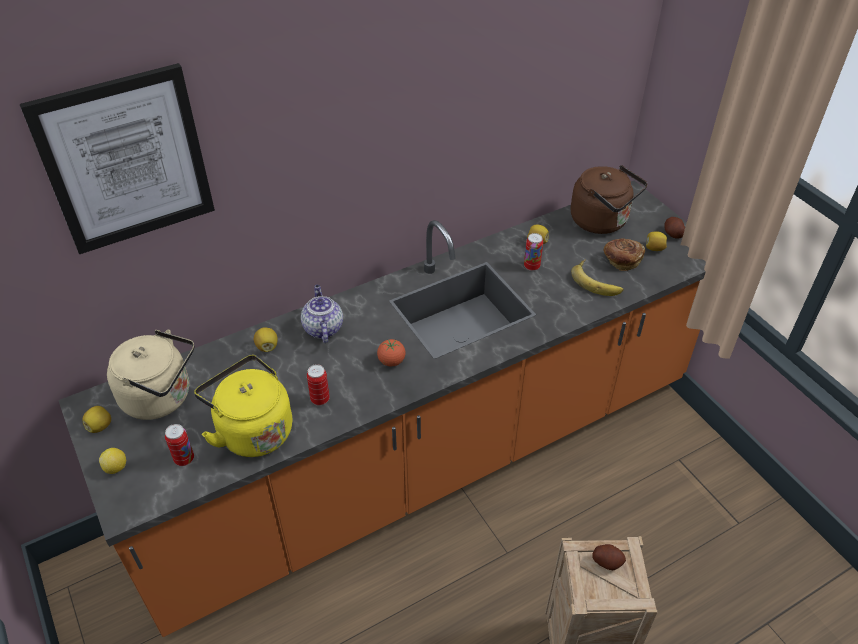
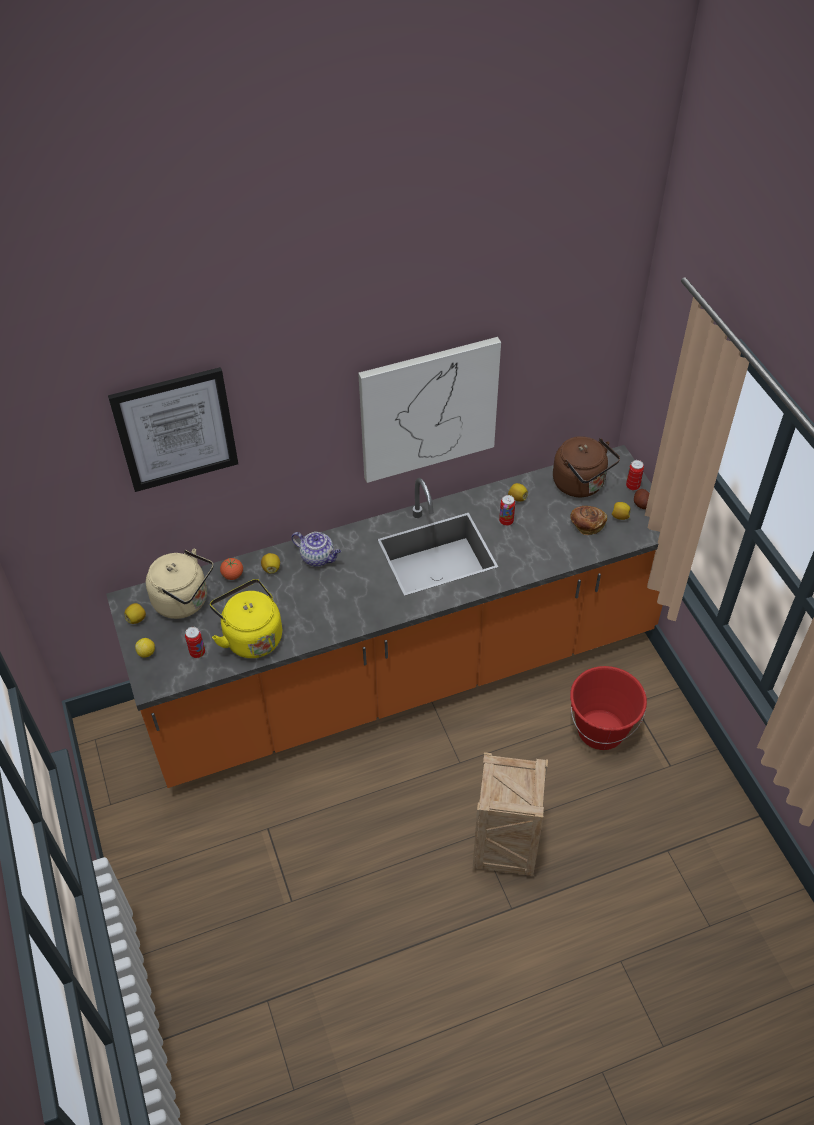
camera: 10 degrees right, 5 degrees up
teapot [301,285,343,343] -> teapot turned 120 degrees clockwise [291,532,341,567]
can [307,364,330,405] -> can moved to [626,460,644,490]
tomato [377,339,406,366] -> tomato moved to [220,558,243,580]
banana [571,259,623,296] -> none
potato [592,544,626,570] -> none
none -> picture [358,337,501,483]
none -> red bucket [570,666,647,750]

